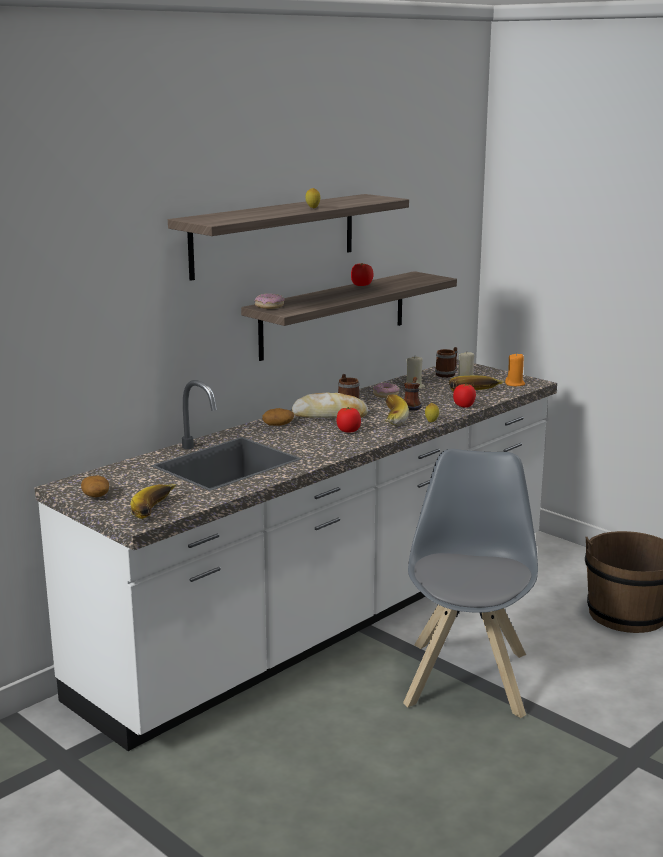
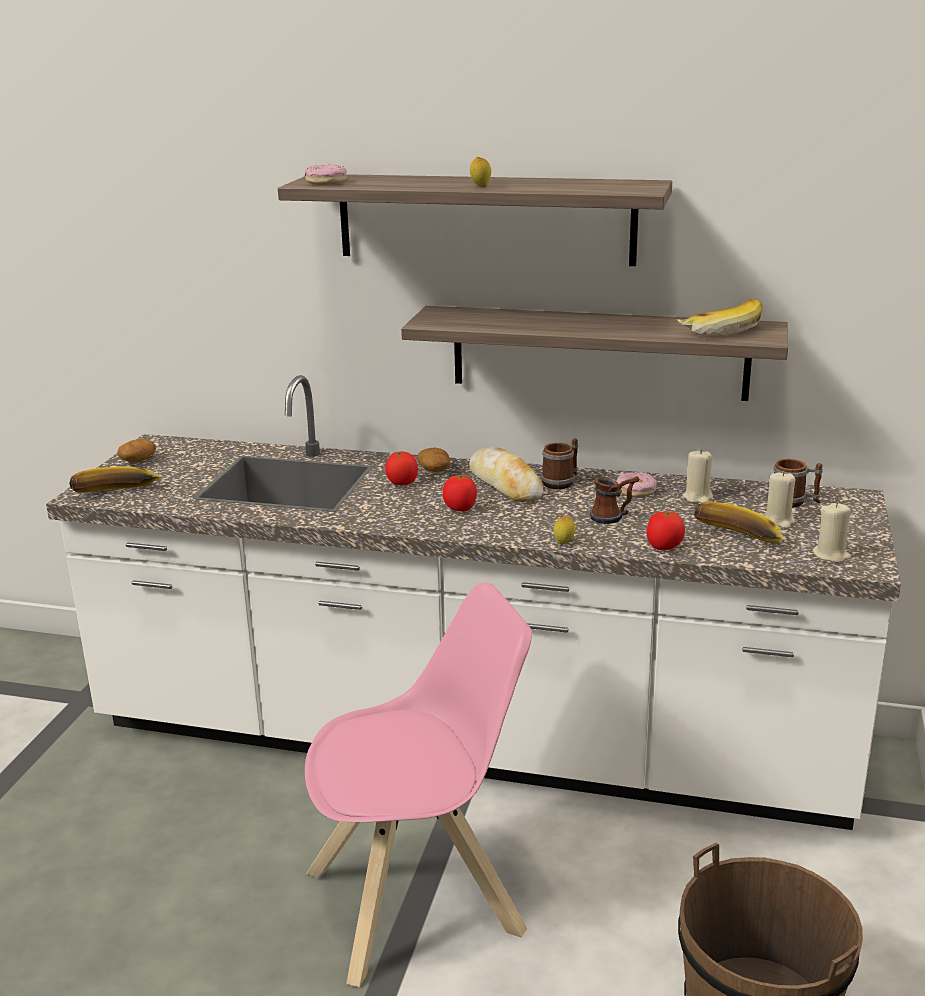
camera: 60 degrees right, 5 degrees up
donut [255,294,285,309] -> donut moved to [305,164,347,185]
tomato [351,263,374,286] -> tomato moved to [385,452,418,485]
banana [385,394,409,425] -> banana moved to [676,299,763,337]
grey chair [403,449,538,718] -> pink chair [305,583,532,987]
orange candle [505,353,525,386] -> beige candle [813,502,851,563]

